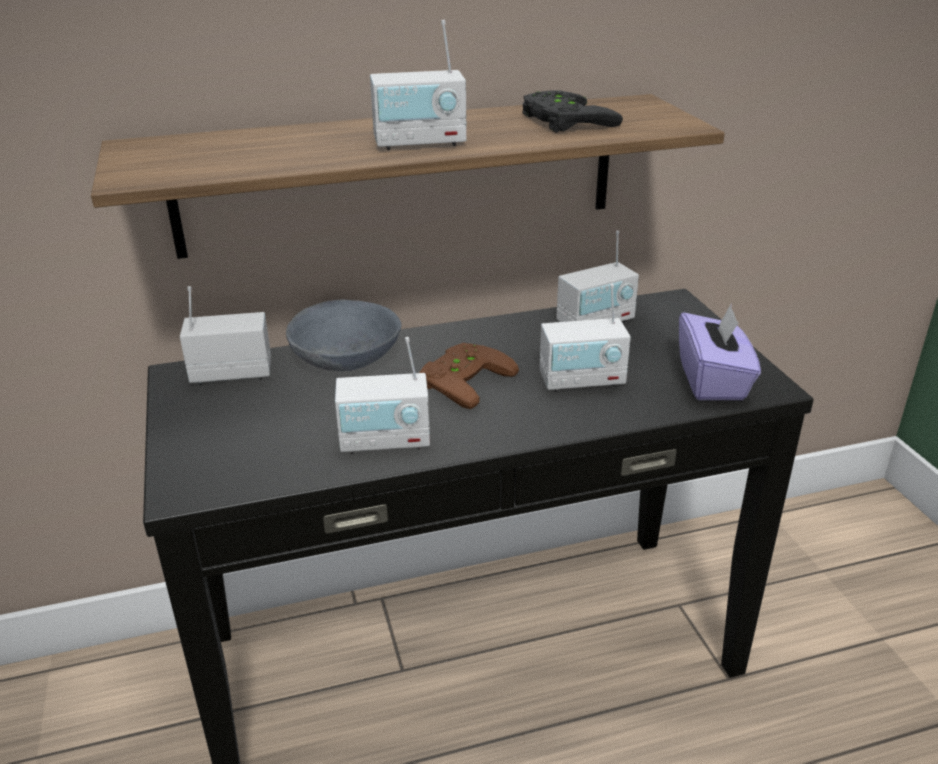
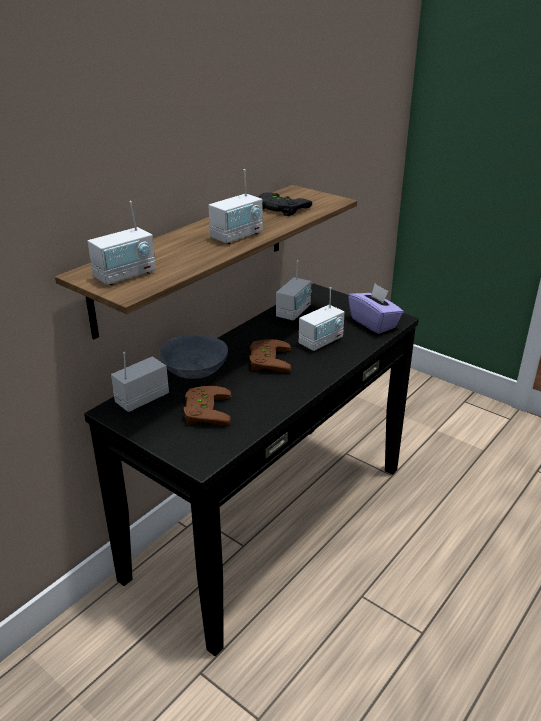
camera: 35 degrees left, 0 degrees up
radio [335,337,430,454] -> radio moved to [88,201,156,285]
none -> brown game controller [184,386,231,426]

